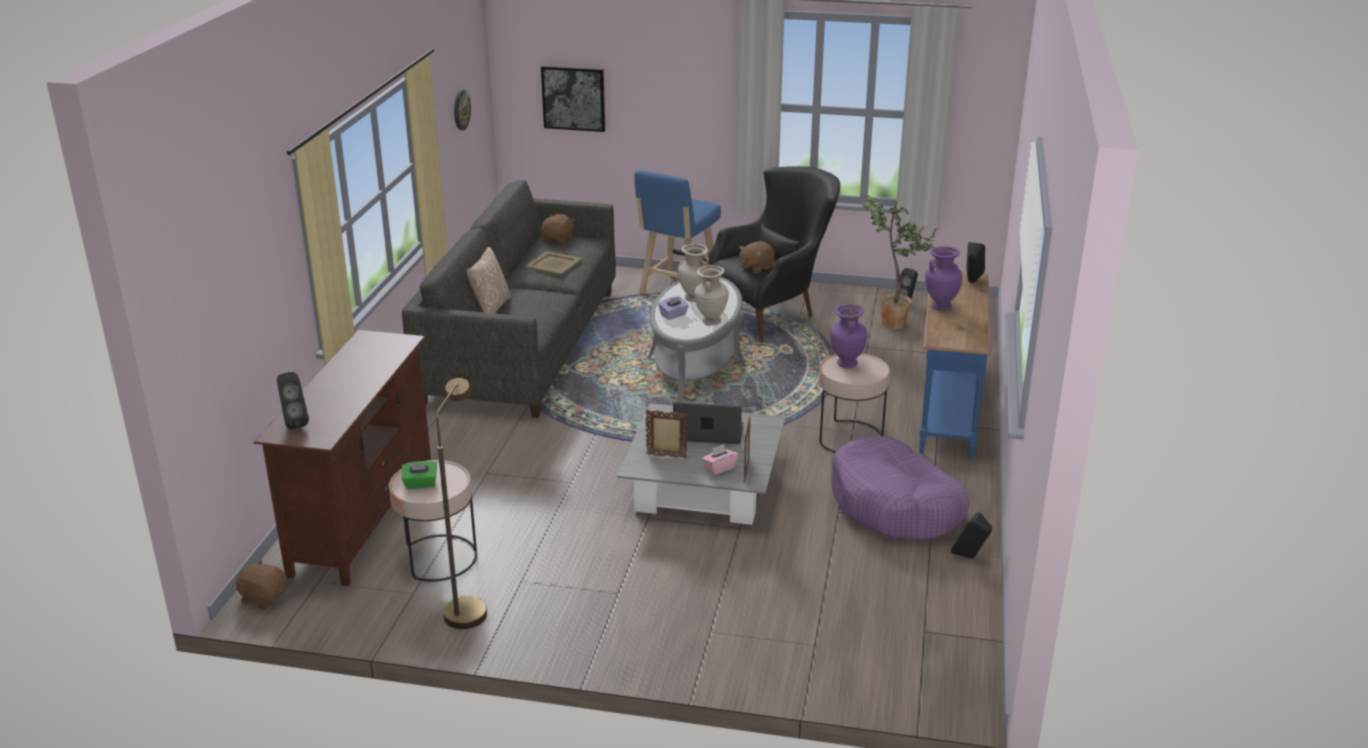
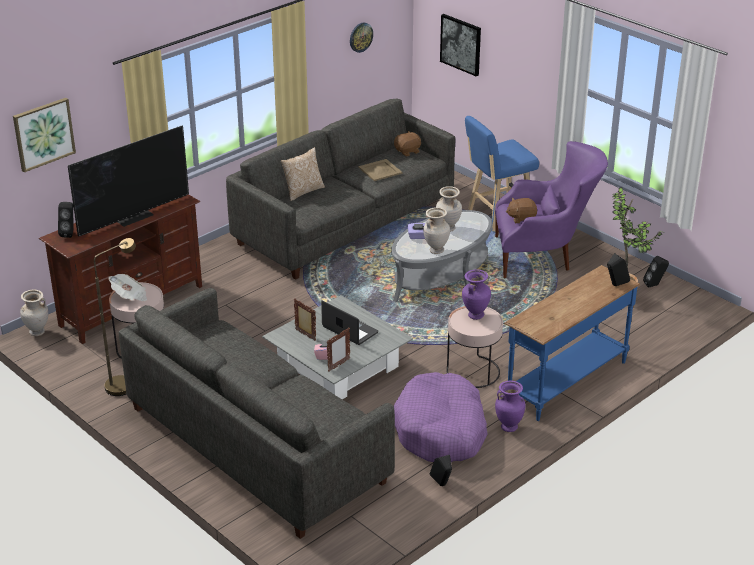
camera: 35 degrees right, 5 degrees up
brown plush toy [235,559,288,609] -> beige vase [20,290,48,336]
green tissue box [402,461,437,489] -> newspaper [109,274,147,302]
black armchair [704,166,840,343] -> purple armchair [495,141,608,278]
purple vase [925,246,962,311] -> purple vase moved to [495,381,525,432]
none -> picture [13,98,76,172]
none -> television [68,125,189,237]
none -> grey sofa [119,288,395,539]

